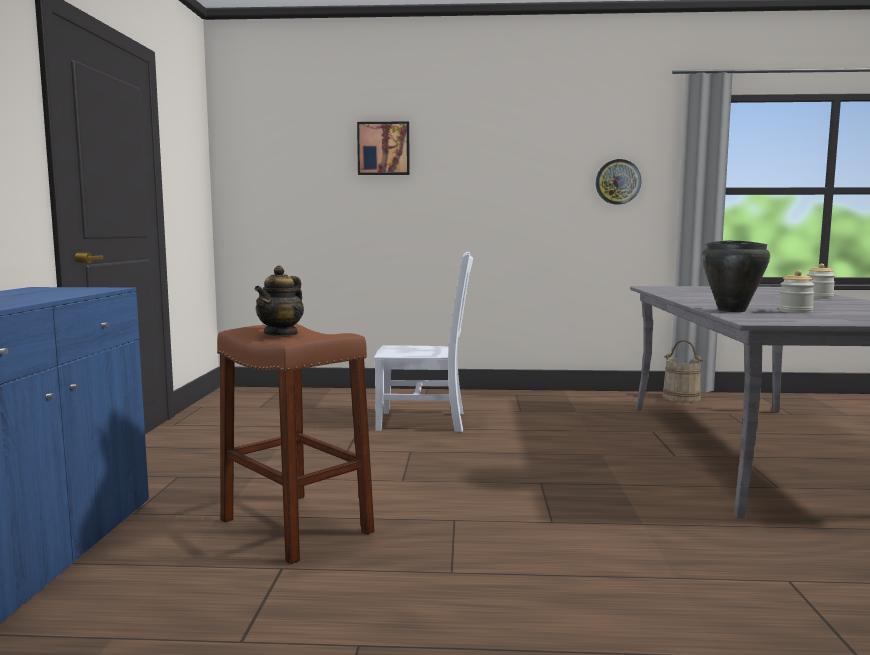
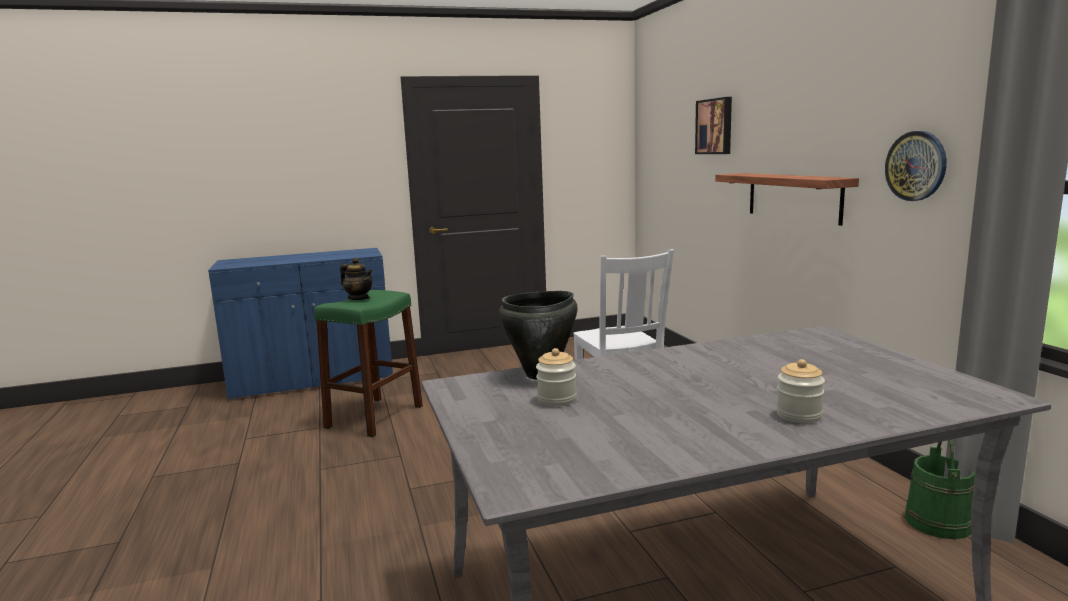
camera: 70 degrees right, 5 degrees up
brown stool [217,324,374,564] -> green stool [314,290,423,437]
teapot [255,266,304,336] -> teapot turned 150 degrees counterclockwise [340,258,373,300]
beige bucket [663,340,704,402] -> green bucket [905,440,975,539]
none -> shelf [715,173,859,226]

